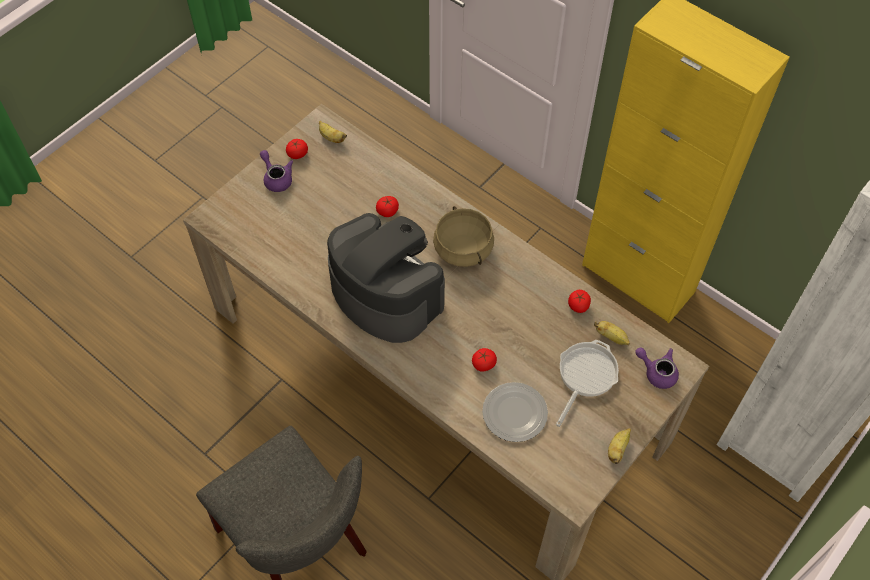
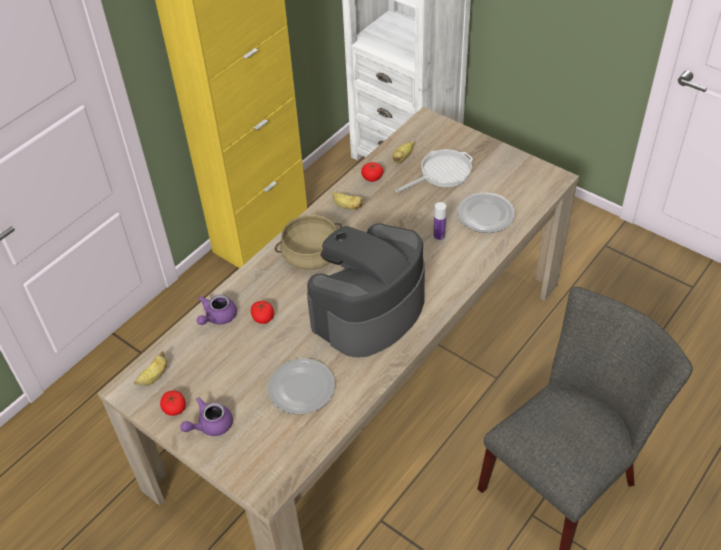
camera: 90 degrees left, 10 degrees down
tomato [472,348,497,371] -> bottle [434,202,446,241]
frying pan [556,340,619,427] -> frying pan turned 120 degrees clockwise [395,149,473,193]
banana [608,428,631,464] -> banana moved to [332,192,365,209]
purple teapot [635,348,679,389] -> purple teapot moved to [197,294,237,325]
none -> plate [268,358,335,415]

